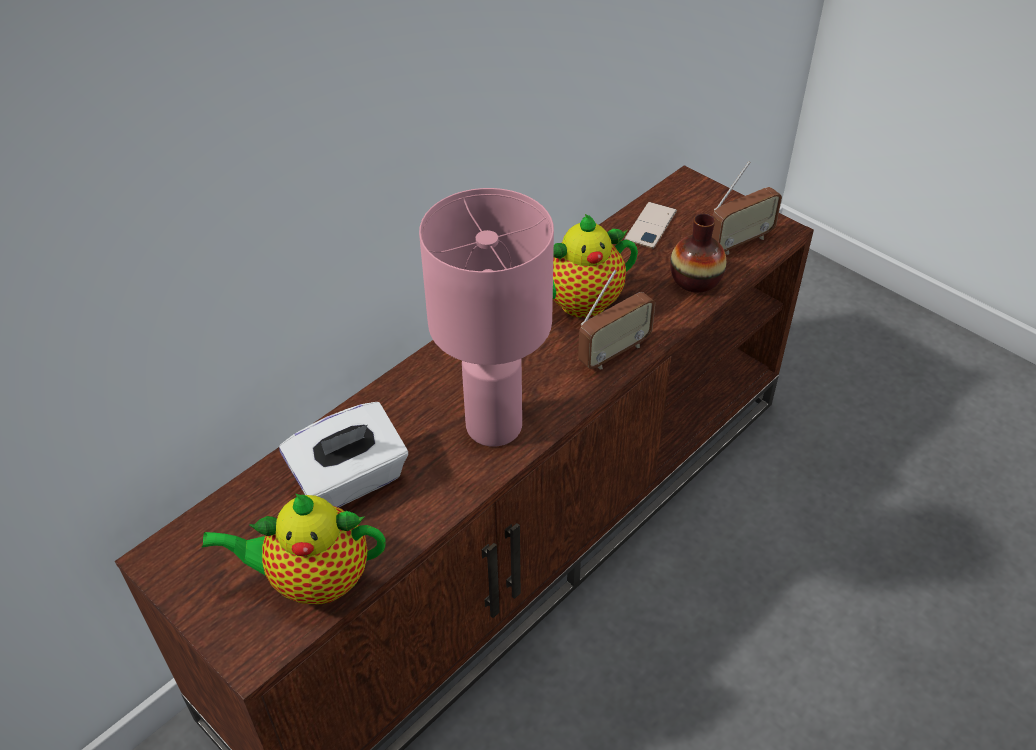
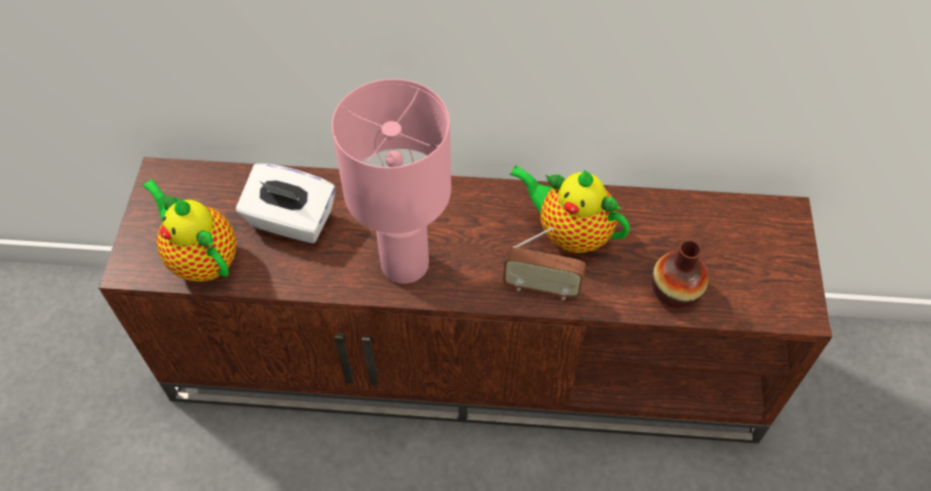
camera: 50 degrees right, 10 degrees up
phone [624,202,677,249] -> none
radio [712,161,782,255] -> none

